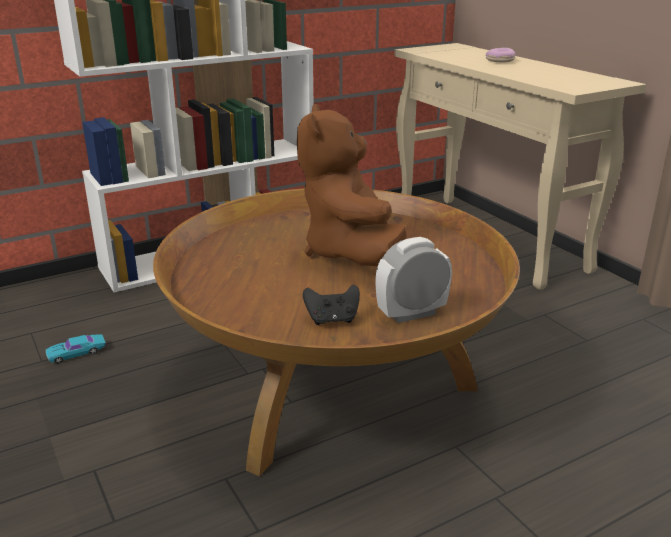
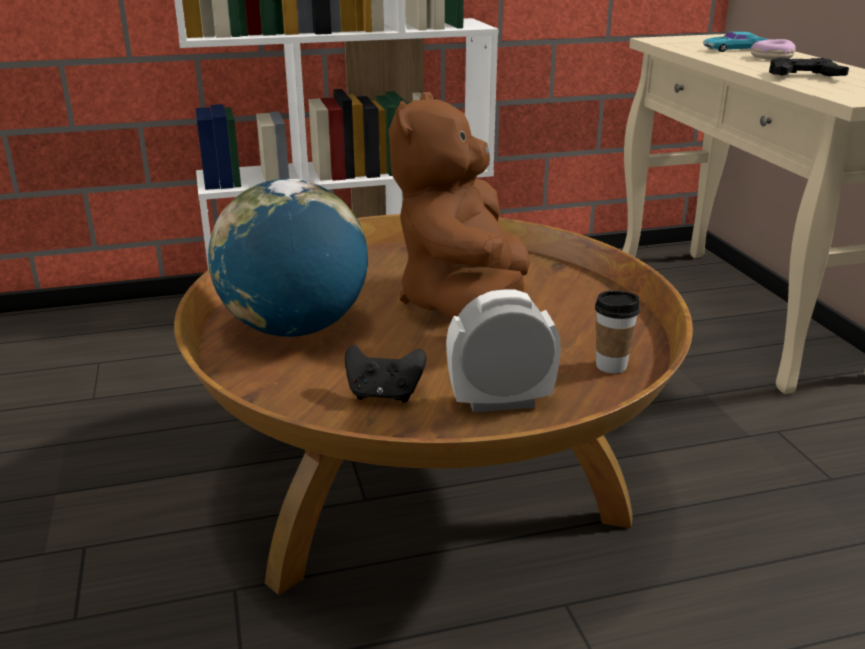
camera: 15 degrees right, 0 degrees up
turquoise toy car [46,334,106,363] -> turquoise toy car moved to [703,32,769,52]
none -> globe [208,179,368,337]
none -> cup [595,291,640,374]
none -> black game controller [769,57,849,76]

